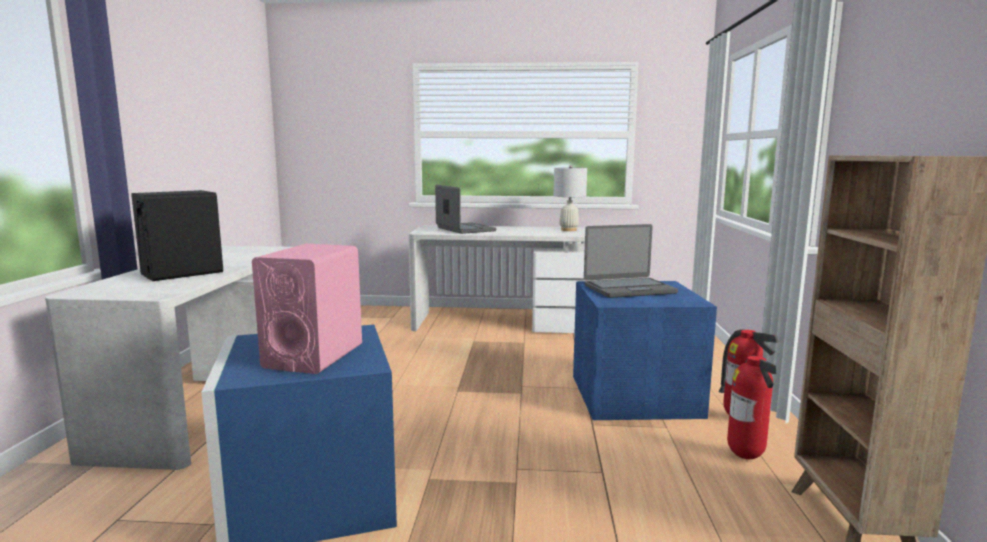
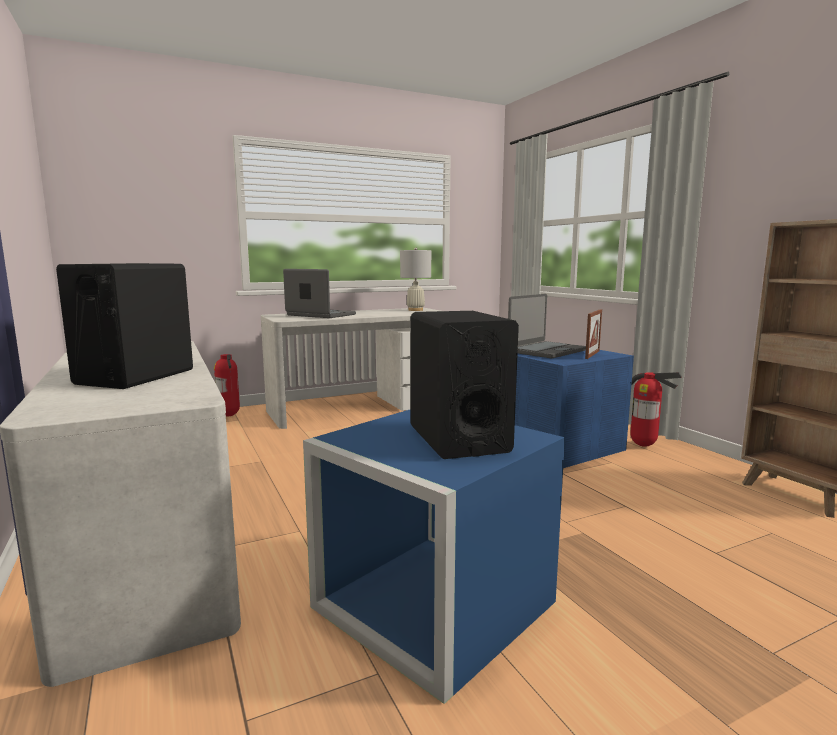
camera: 30 degrees left, 0 degrees up
pink speaker [252,243,362,374] -> black speaker [411,311,519,459]
fire extinguisher [727,355,777,459] -> fire extinguisher moved to [214,354,240,416]
none -> picture frame [585,309,602,359]

